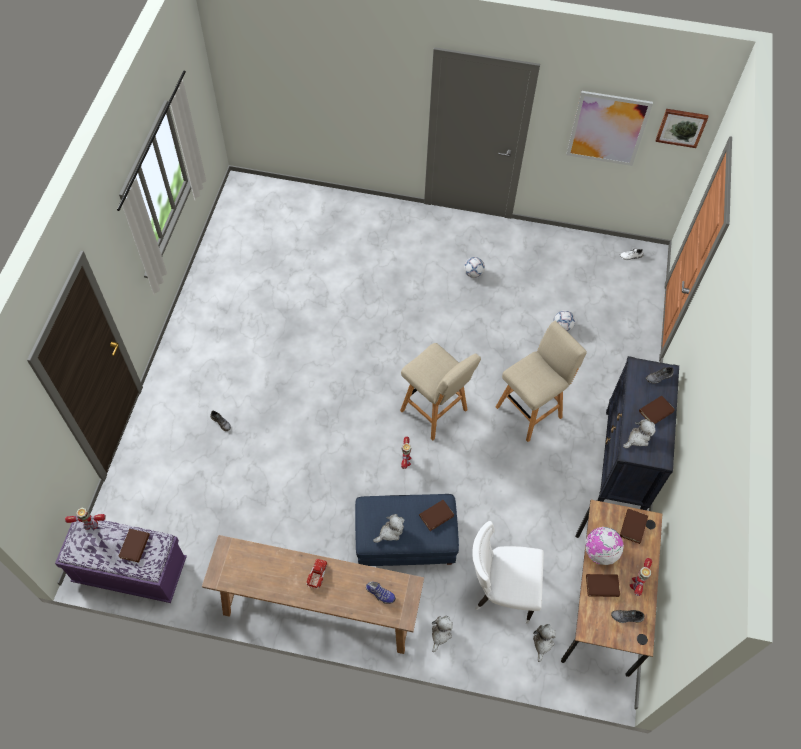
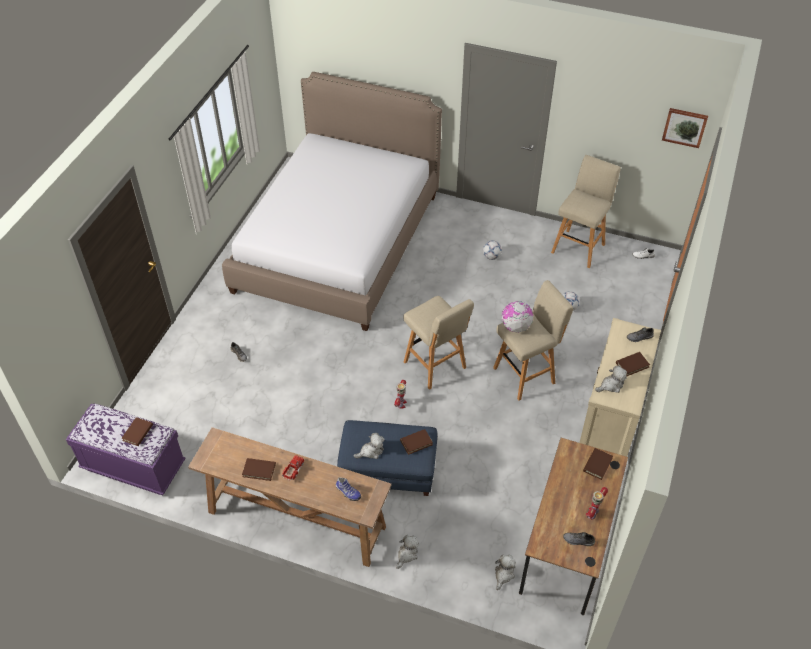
camera: 10 degrees right, 10 degrees down
toy robot [65,508,106,530] -> none
white chair [472,521,544,624] -> none
picture [566,91,653,166] -> none
globe [585,527,624,565] -> globe moved to [502,301,533,333]
brown book [586,574,620,597] -> brown book moved to [242,458,276,481]
black dresser [597,356,679,510] -> beige dresser [579,318,661,457]
none -> bed [222,72,442,331]
none -> beige stool [551,155,621,268]

